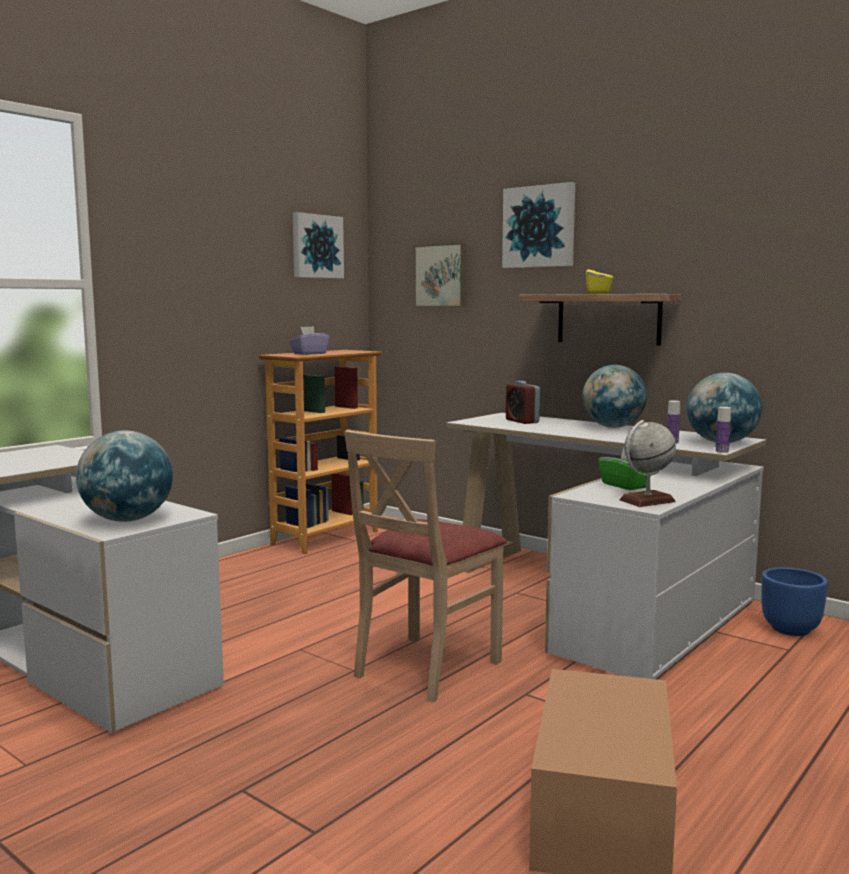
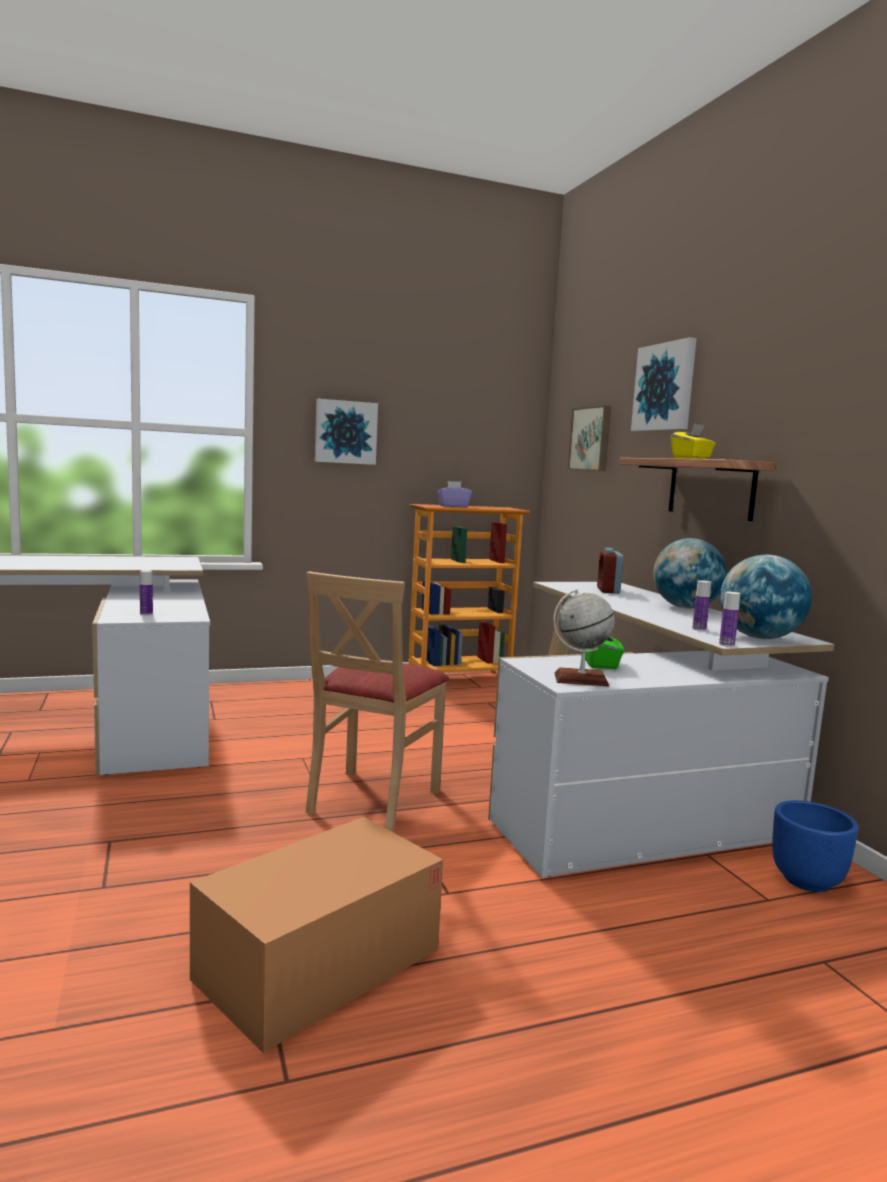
camera: 30 degrees right, 0 degrees up
globe [76,430,173,522] -> bottle [140,570,153,615]
picture [293,212,344,279] -> picture moved to [315,399,378,465]
beige chair [344,430,507,703] -> beige chair turned 45 degrees counterclockwise [306,572,449,832]

